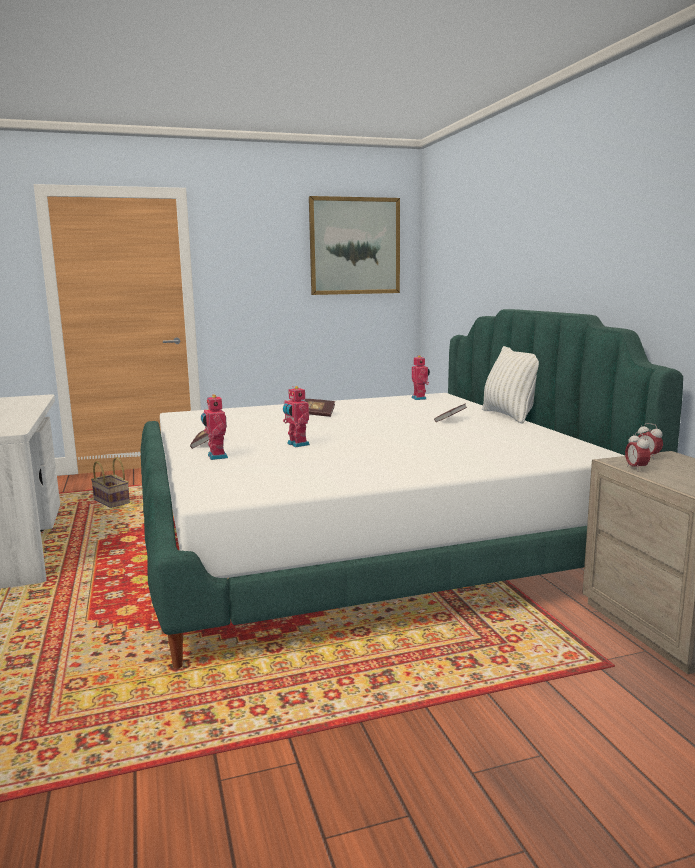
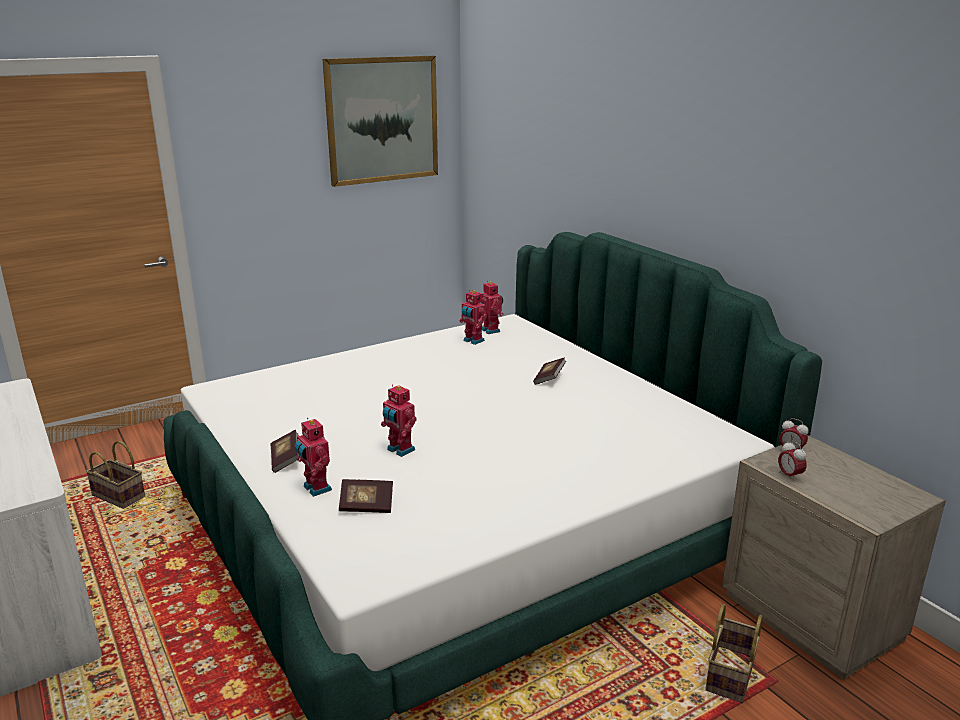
camera: 15 degrees left, 10 degrees up
book [304,399,335,417] -> book moved to [339,479,393,513]
white pillow [482,346,539,424] -> none
none -> toy robot [459,290,487,345]
none -> basket [705,604,763,704]

